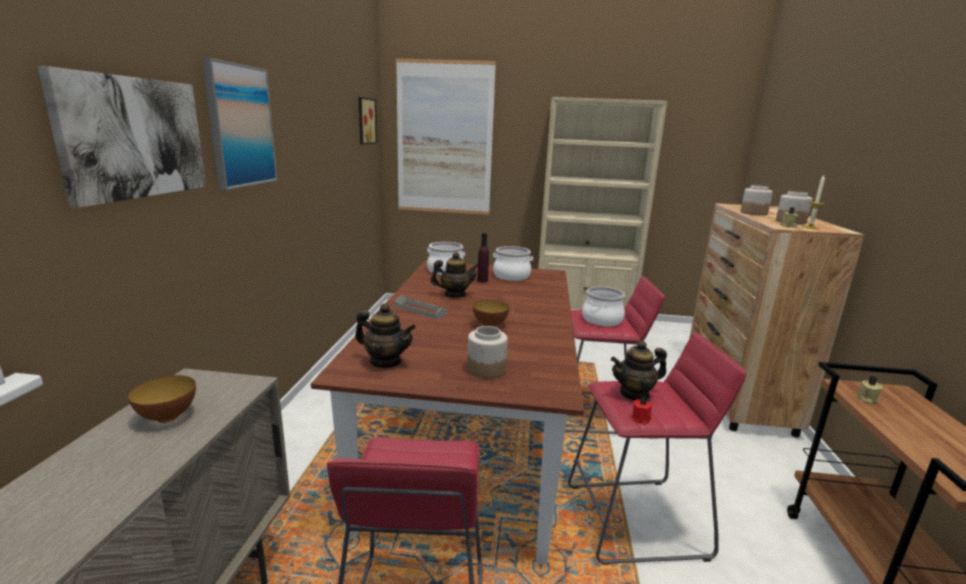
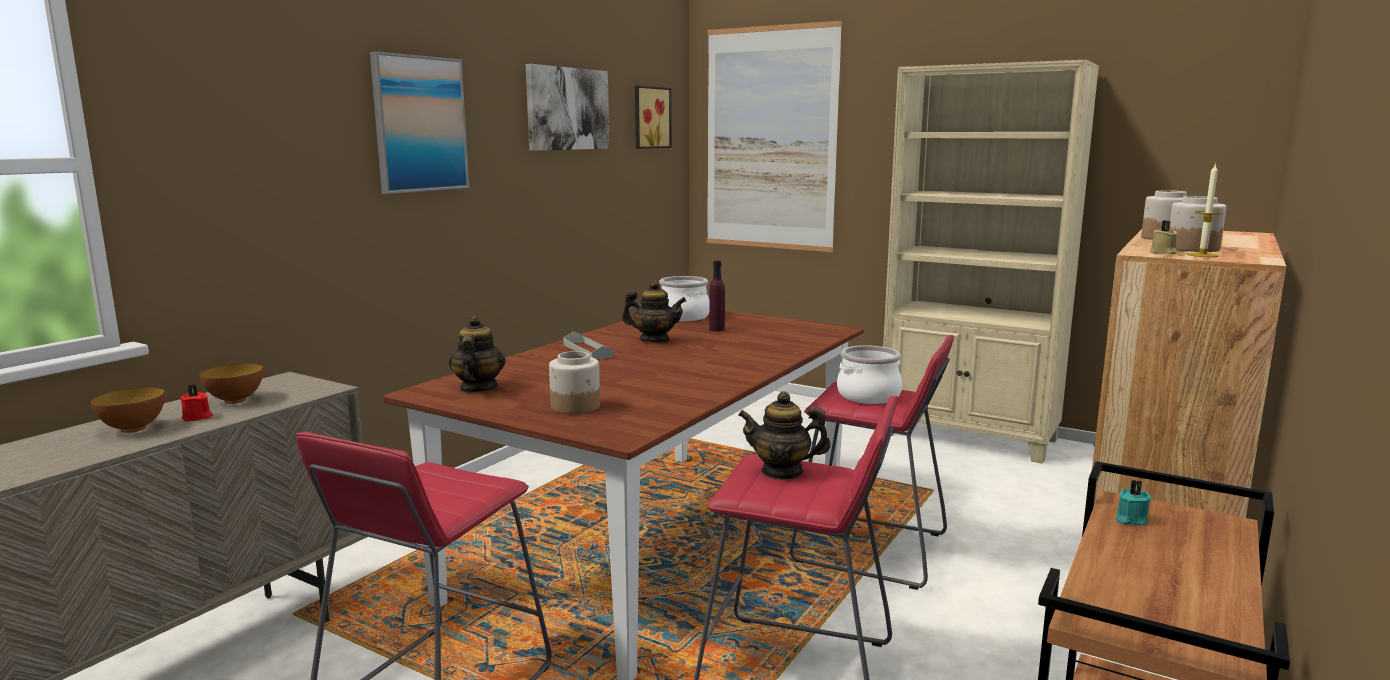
camera: 25 degrees right, 5 degrees down
picture [37,66,206,208] -> picture moved to [526,64,610,151]
teapot [355,303,416,368] -> teapot turned 135 degrees counterclockwise [449,315,506,393]
bowl [473,300,510,327] -> bowl moved to [91,387,165,433]
cooking pot [493,246,533,281] -> none
red candle [632,396,652,425] -> red candle moved to [180,384,213,422]
beige candle [856,376,883,404] -> turquoise candle [1116,480,1152,526]

